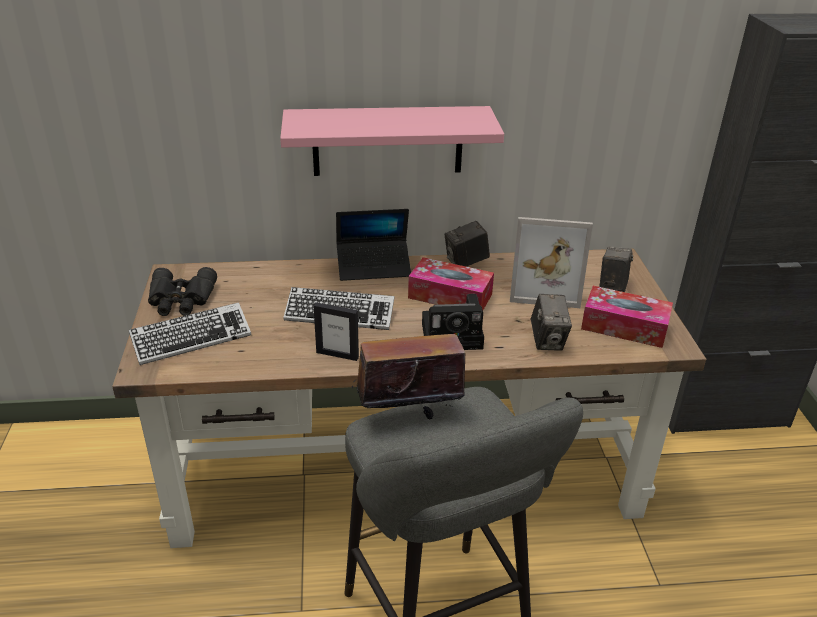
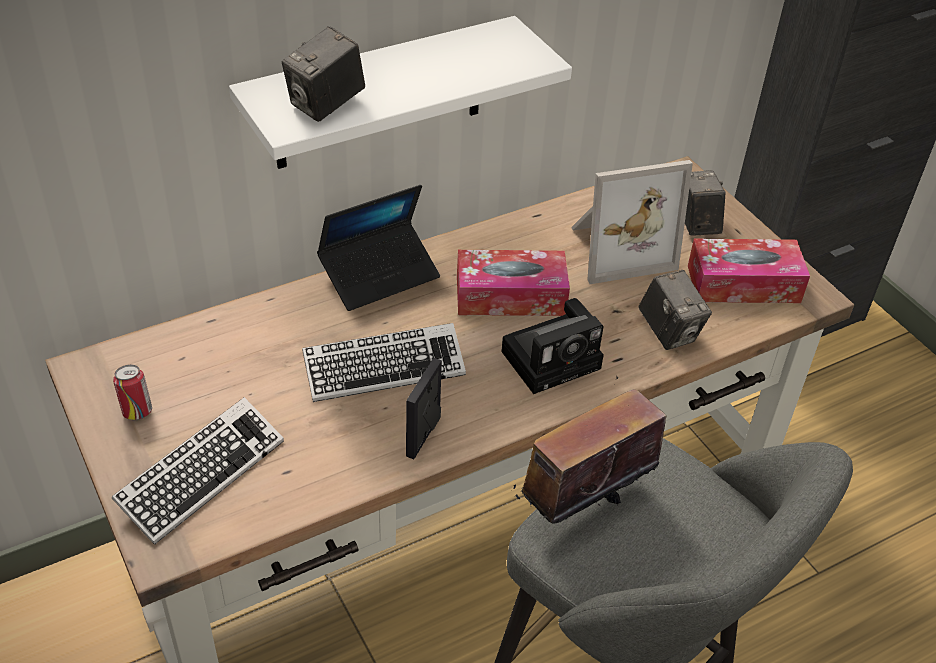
camera: 25 degrees left, 10 degrees up
black binoculars [148,267,217,316] -> can [113,365,152,420]
pink shelf [280,106,504,176] -> white shelf [229,16,572,169]
picture frame [314,302,359,361] -> picture frame turned 120 degrees clockwise [406,358,442,459]
camera [444,221,490,267] -> camera moved to [282,26,365,122]

